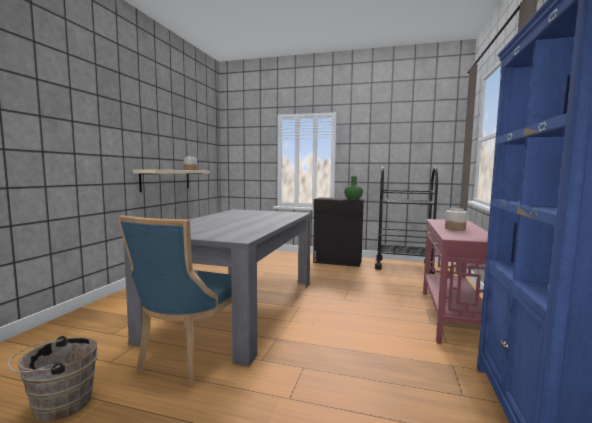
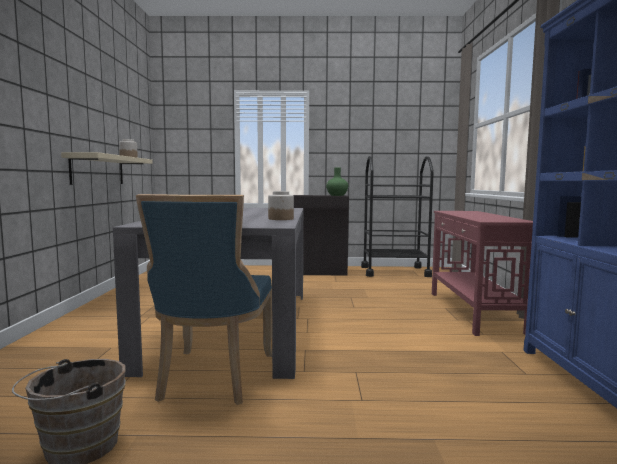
camera: 15 degrees left, 0 degrees up
jar [445,208,467,231] -> jar moved to [268,191,294,220]

